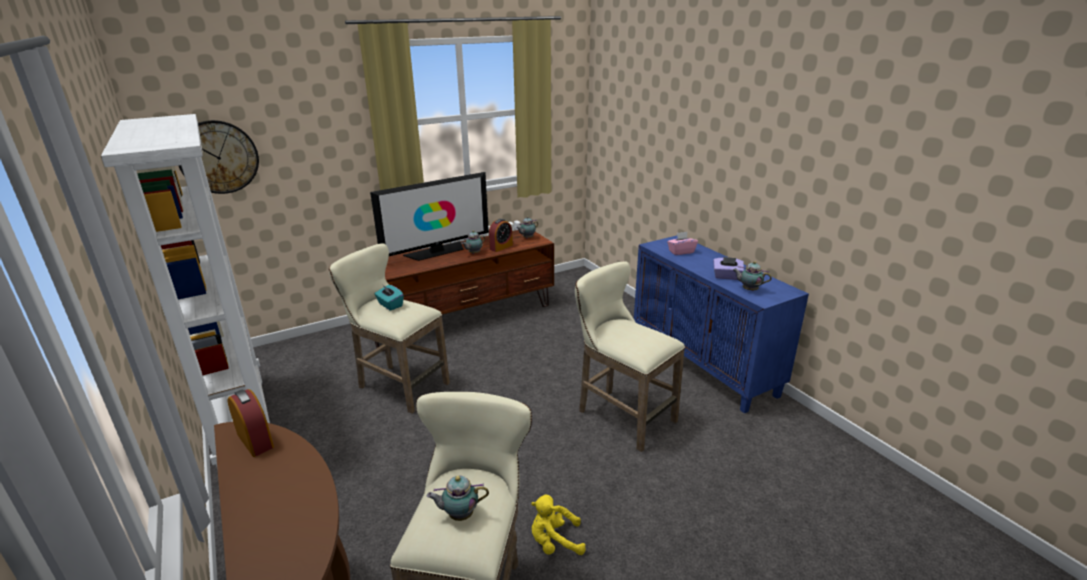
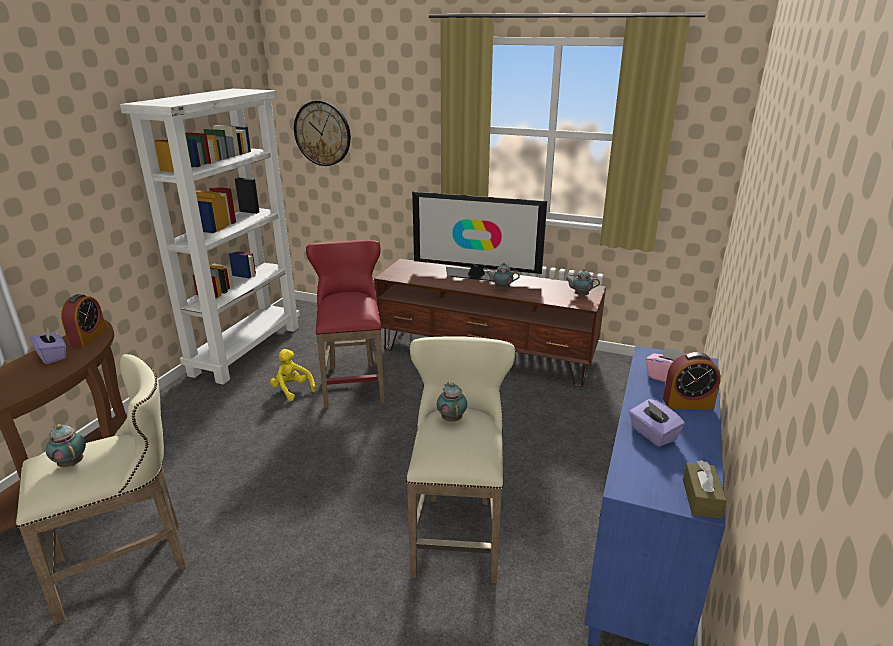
camera: 50 degrees right, 0 degrees up
beige stool [329,243,450,414] -> red stool [306,240,385,408]
turquoise tissue box [374,284,404,311] -> none
alarm clock [489,219,513,252] -> alarm clock moved to [663,352,721,409]
yellow plush toy [531,494,586,555] -> yellow plush toy moved to [270,349,316,401]
teapot [733,261,772,291] -> teapot moved to [437,382,467,422]
none -> purple tissue box [30,326,66,364]
none -> brown tissue box [683,460,727,518]

